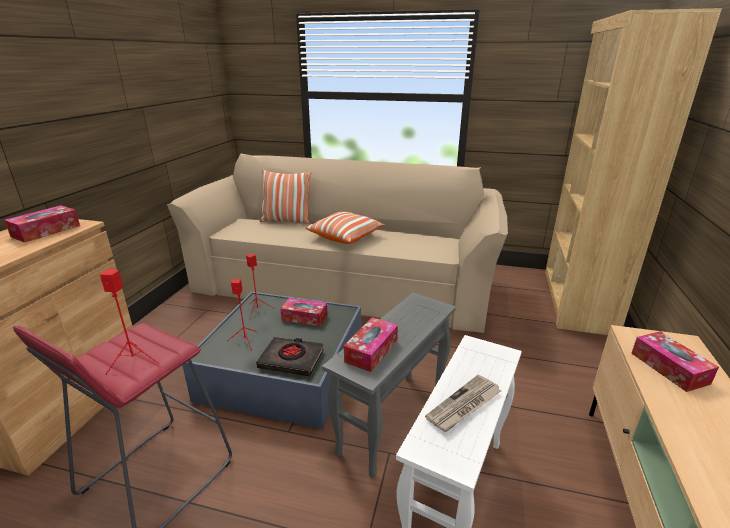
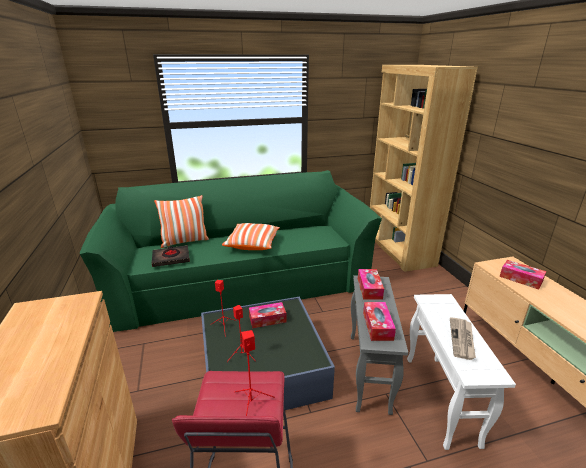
camera: 30 degrees left, 0 degrees up
tissue box [4,205,80,243] -> tissue box moved to [358,269,384,300]
beige sofa [167,154,508,333] -> green sofa [80,170,382,332]
black book [256,337,324,376] -> black book moved to [152,245,190,267]

